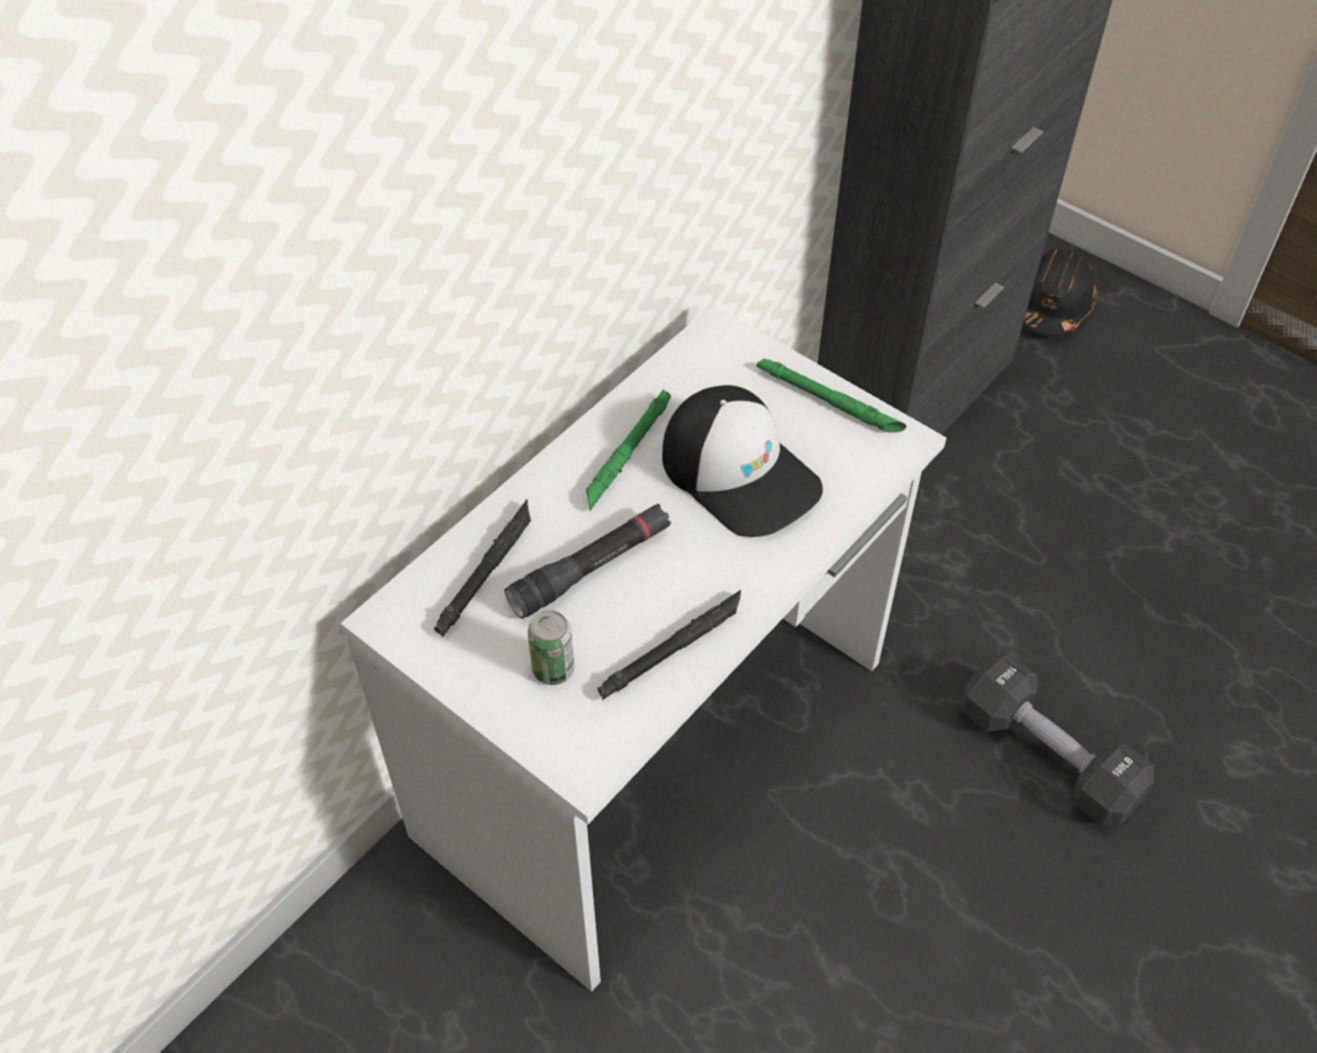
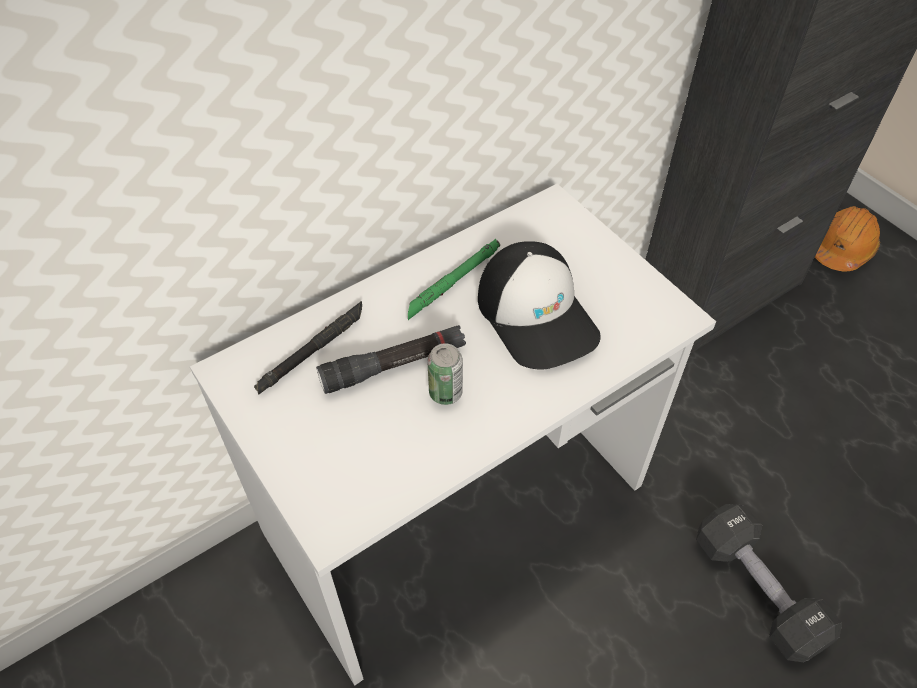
camera: 15 degrees right, 0 degrees up
can [528,610,575,685] -> can moved to [427,343,463,405]
black flashlight [598,590,741,700] -> none
green flashlight [756,358,906,432] -> none
black hard hat [1023,248,1097,336] -> orange hard hat [815,206,880,271]

